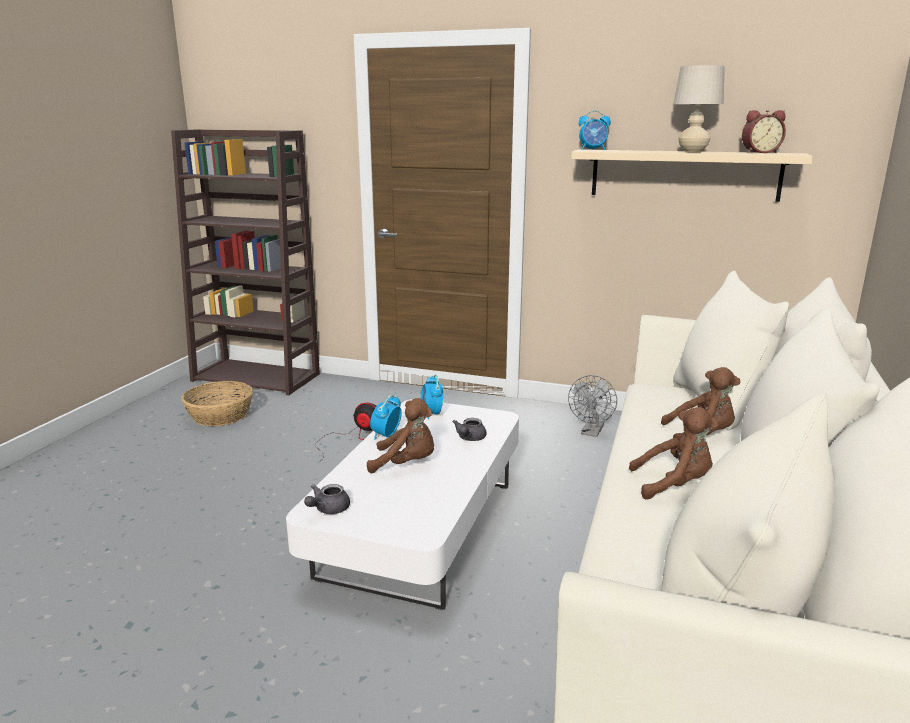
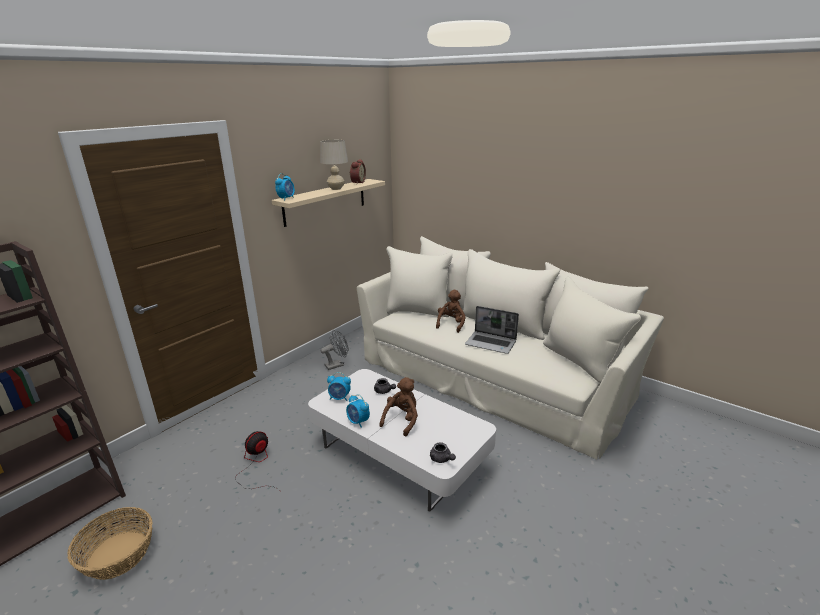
camera: 70 degrees left, 5 degrees up
grey fan [568,375,617,437] -> grey fan turned 75 degrees counterclockwise [321,330,348,370]
brown plush toy [629,407,718,500] -> laptop [465,306,519,354]

